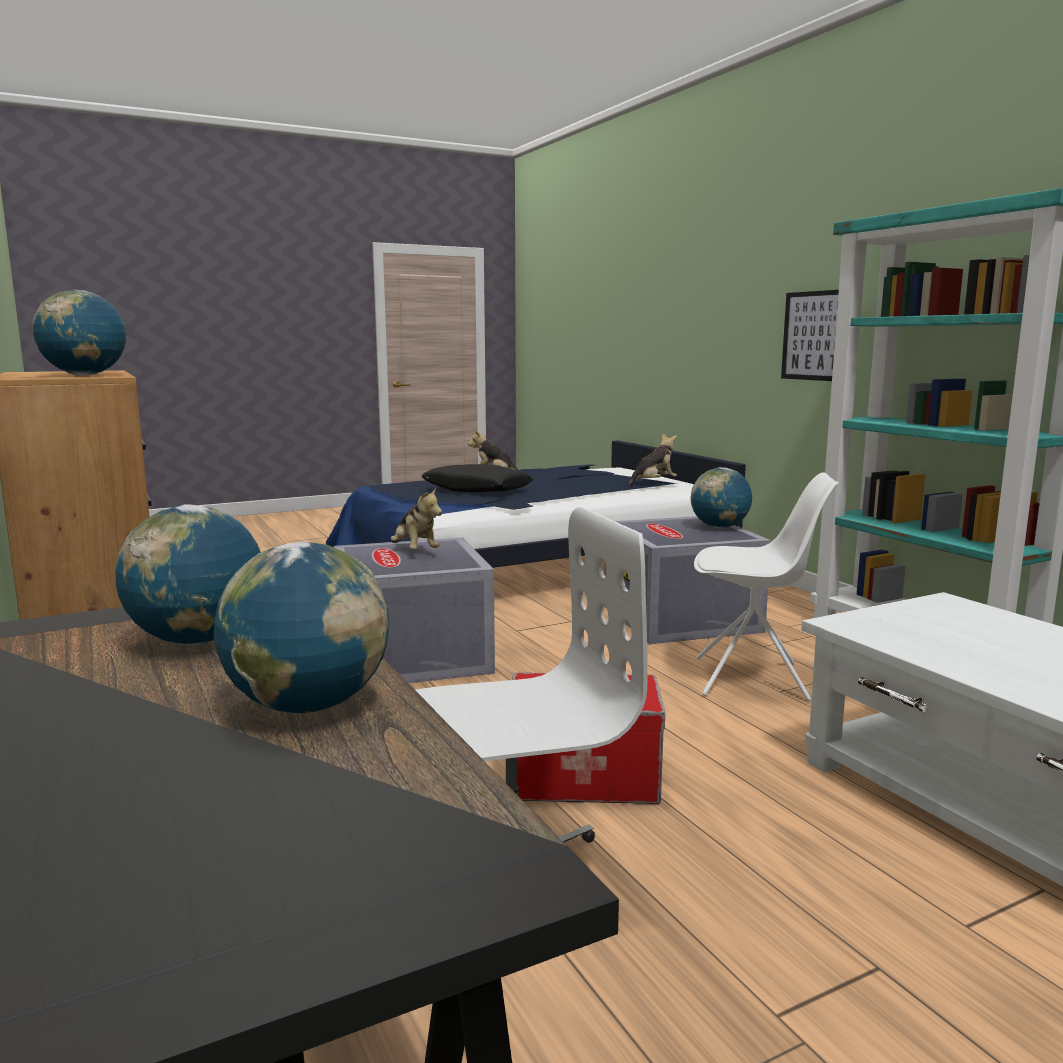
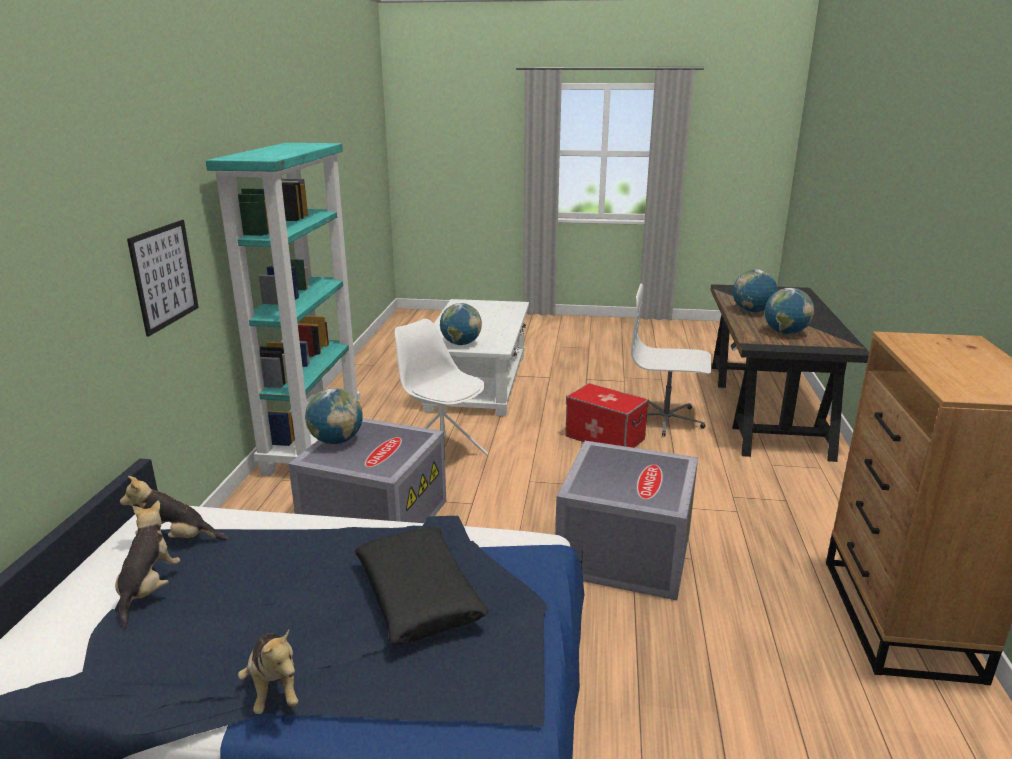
camera: 145 degrees left, 10 degrees up
globe [32,290,126,376] -> globe moved to [440,303,482,345]
plush toy [391,487,442,549] -> plush toy moved to [115,500,180,628]

